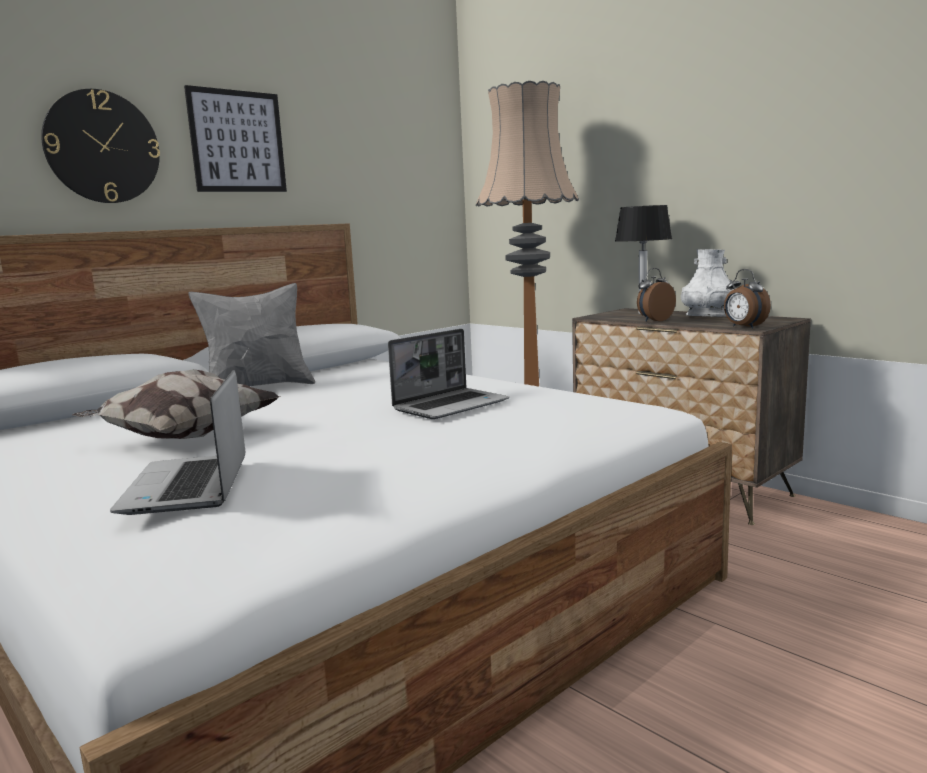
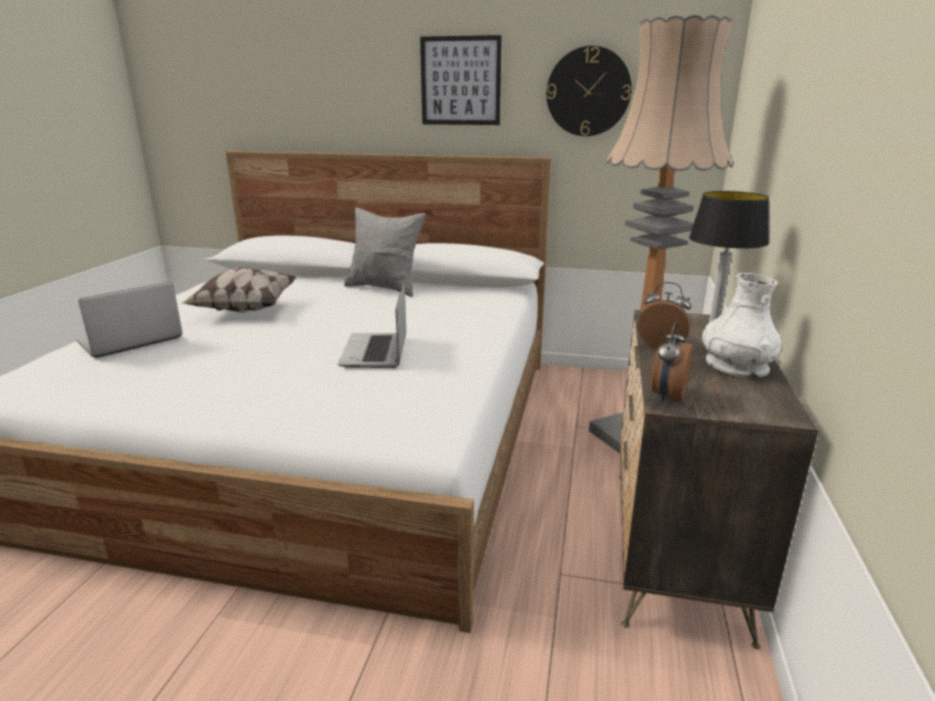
camera: 55 degrees right, 10 degrees up
wall clock [41,89,160,203] -> wall clock moved to [546,46,632,136]
laptop [388,329,509,419] -> laptop turned 75 degrees clockwise [338,284,406,368]

